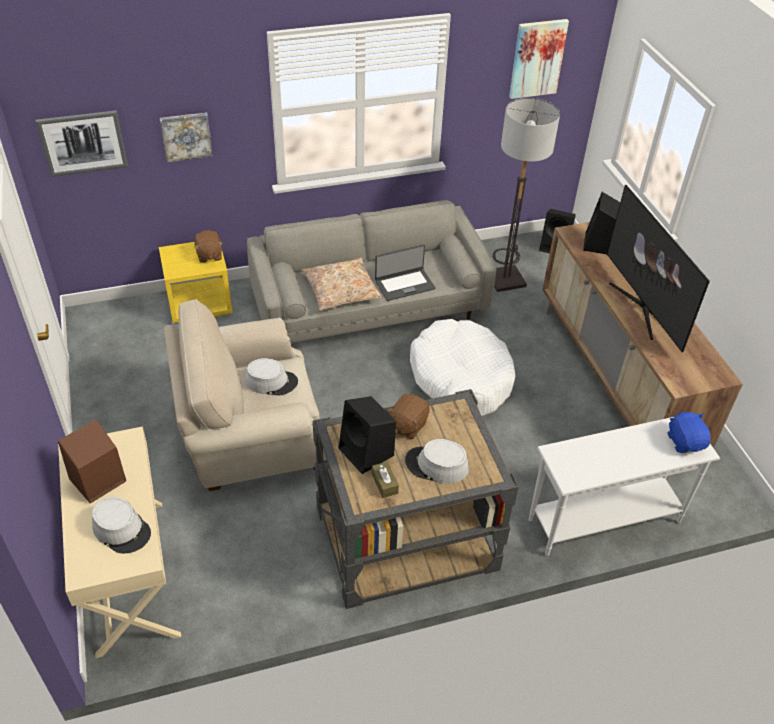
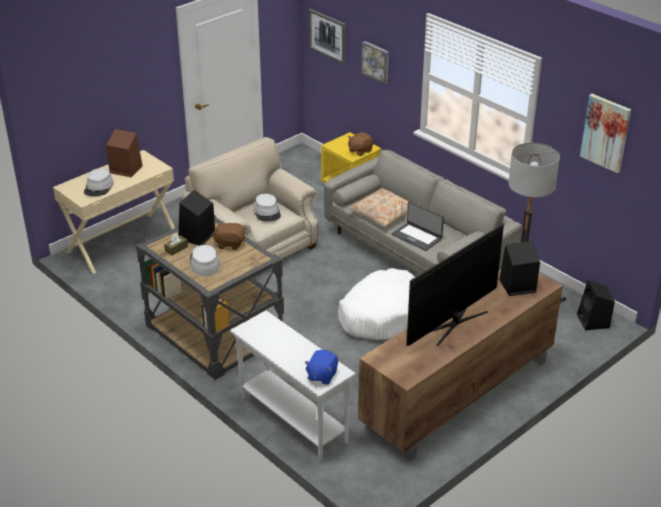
camera: 65 degrees right, 10 degrees down
blue plush toy [667,412,711,453] -> blue plush toy turned 150 degrees clockwise [304,350,338,385]

